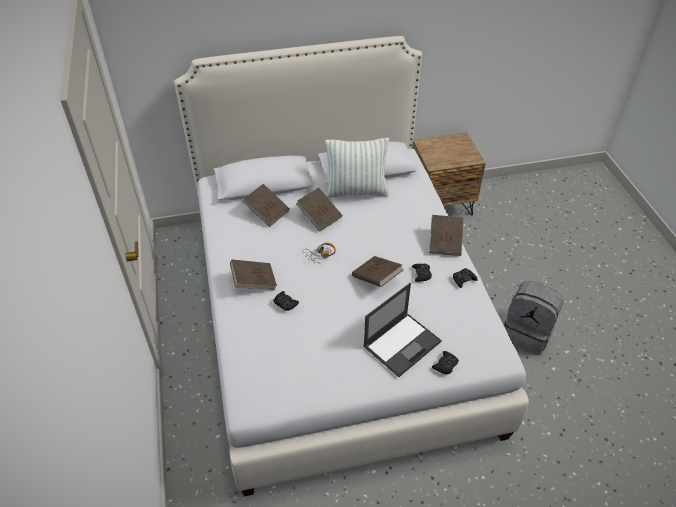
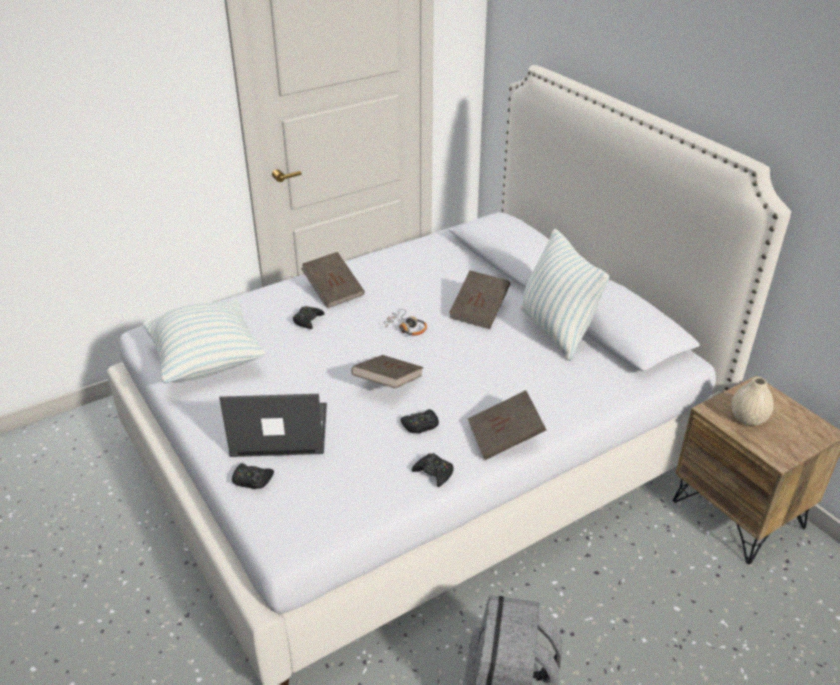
camera: 70 degrees right, 10 degrees down
brown book [243,184,290,227] -> none
laptop [363,283,442,377] -> laptop turned 150 degrees clockwise [219,394,327,457]
none -> pillow [143,300,266,383]
none -> beige vase [731,377,774,426]

